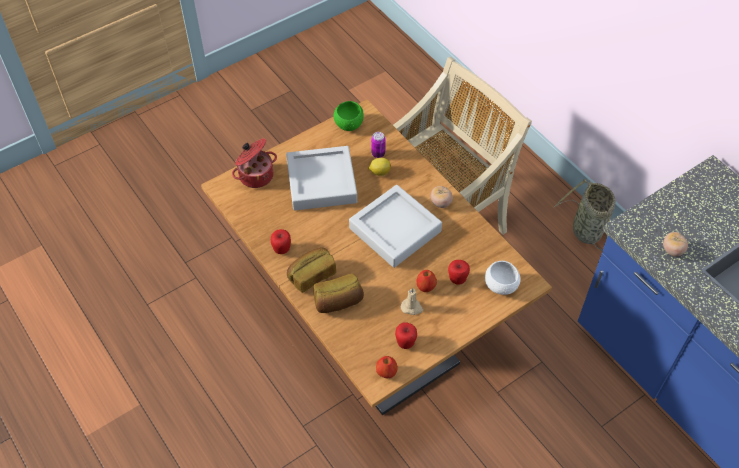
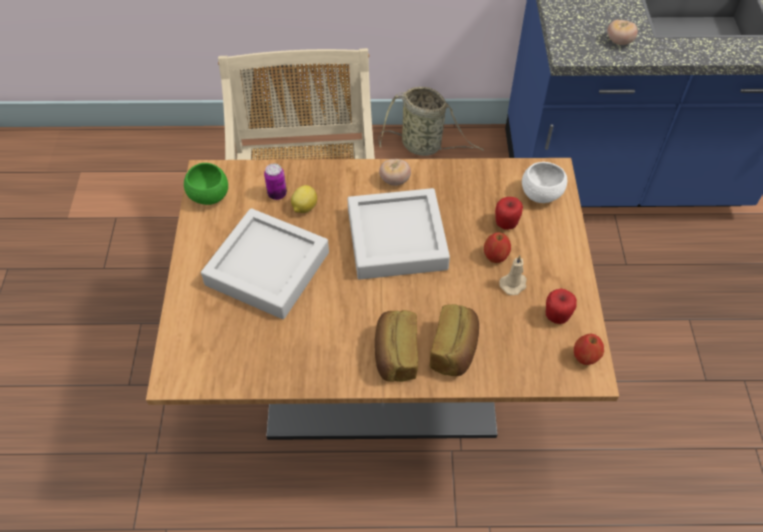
camera: 55 degrees left, 0 degrees up
cooking pot [232,138,277,188] -> none
apple [271,229,291,254] -> none

